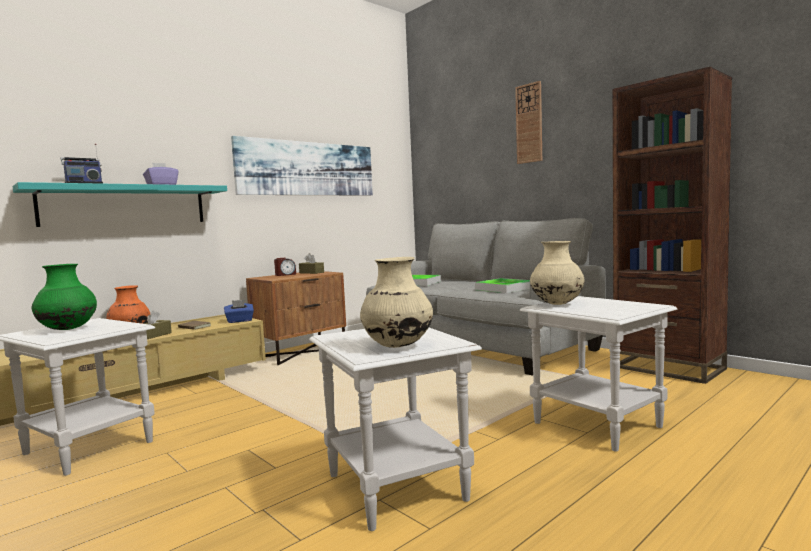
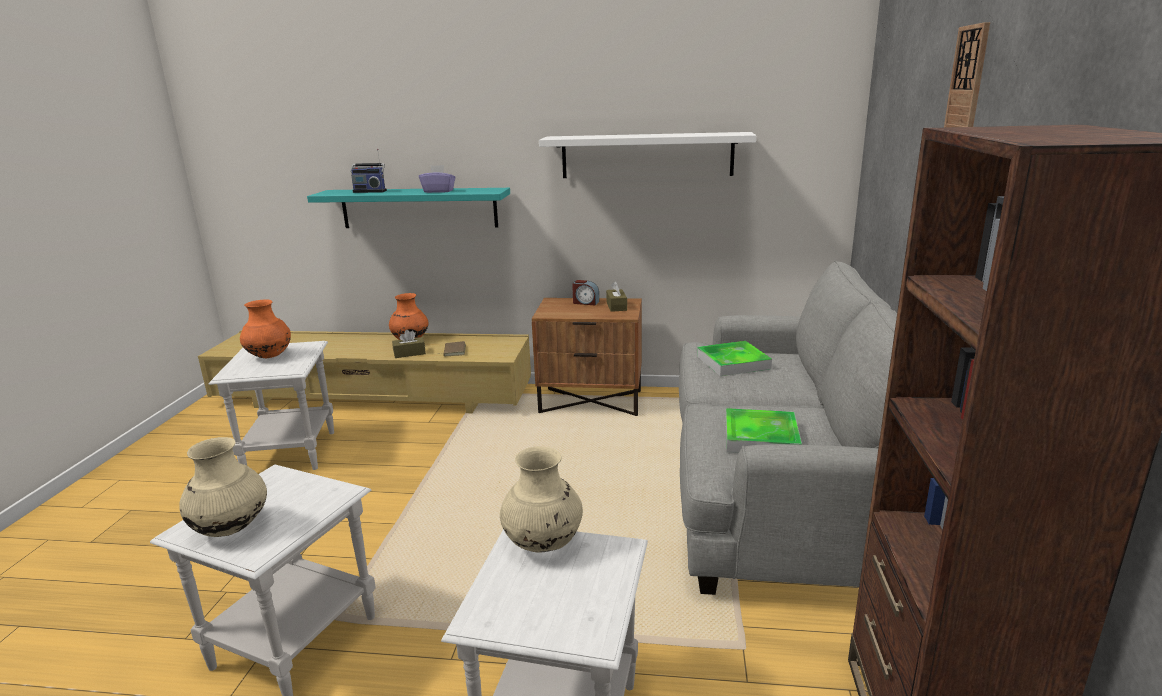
camera: 50 degrees right, 15 degrees up
green vase [32,264,97,330] -> orange vase [240,299,291,358]
blue tissue box [224,300,254,323] -> none
picture [231,136,373,195] -> white shelf [539,132,756,178]

